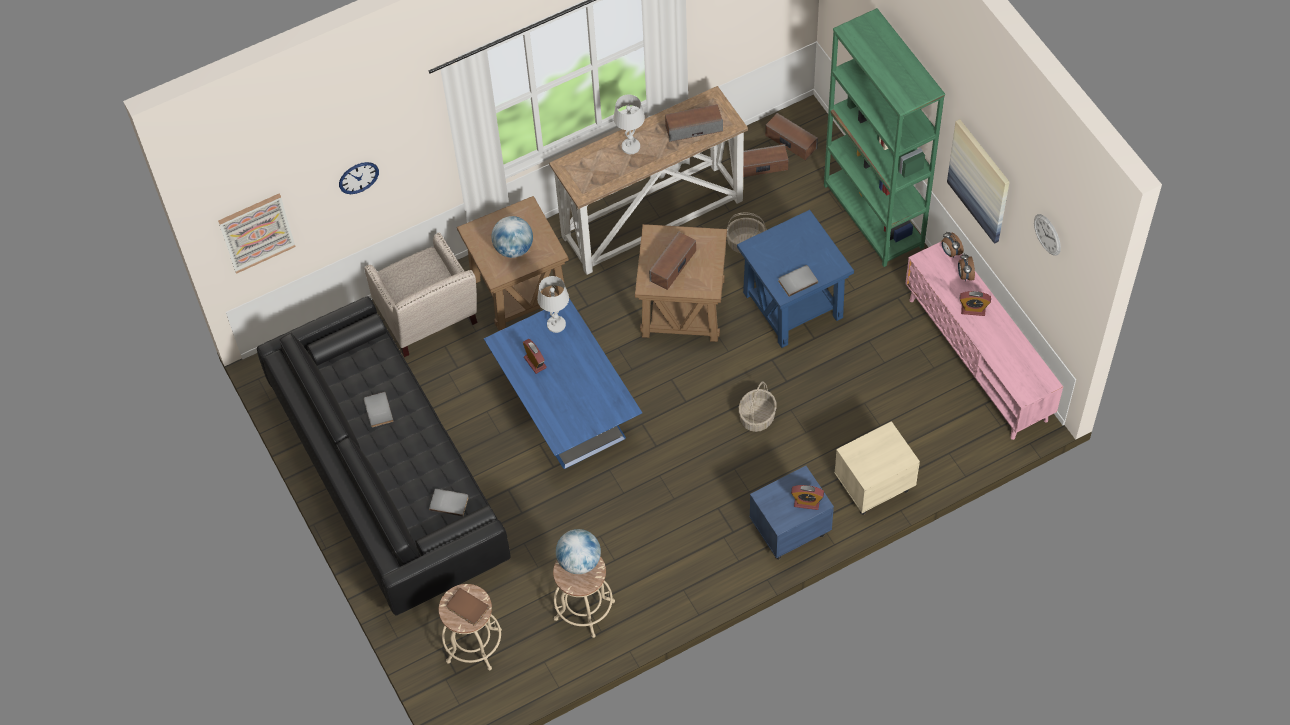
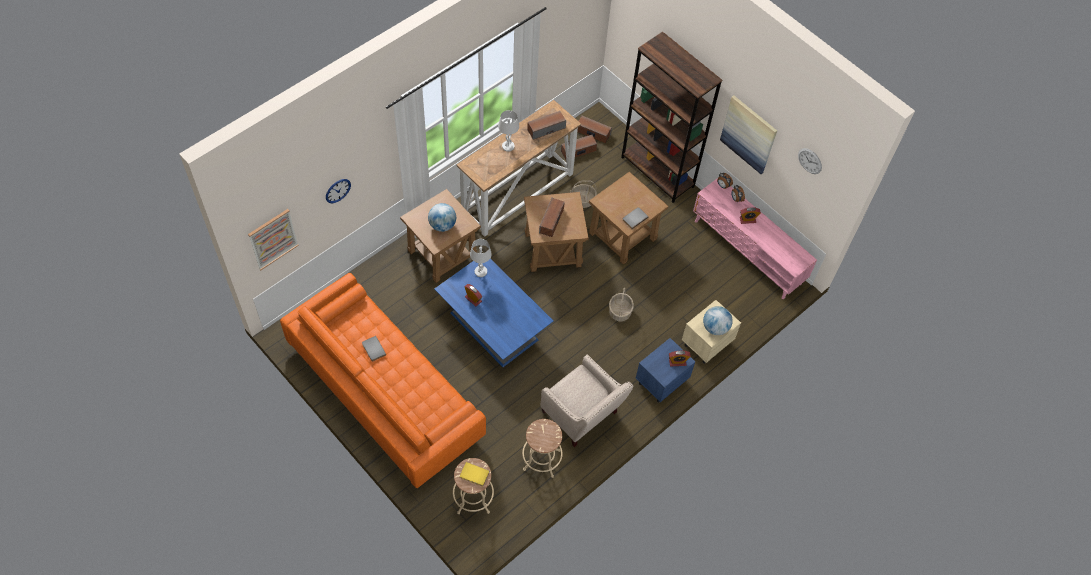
camera: 20 degrees left, 0 degrees up
black sofa [257,296,511,616] -> orange sofa [280,273,486,488]
beige armchair [364,233,478,357] -> beige armchair moved to [540,354,633,447]
grey book [429,489,469,517] -> none
brown book [446,588,490,626] -> yellow book [460,462,490,486]
globe [556,529,601,574] -> globe moved to [703,306,733,335]
blue side table [737,210,854,348] -> brown side table [589,172,668,265]
green bookcase [824,8,945,267] -> brown bookcase [621,31,722,203]

